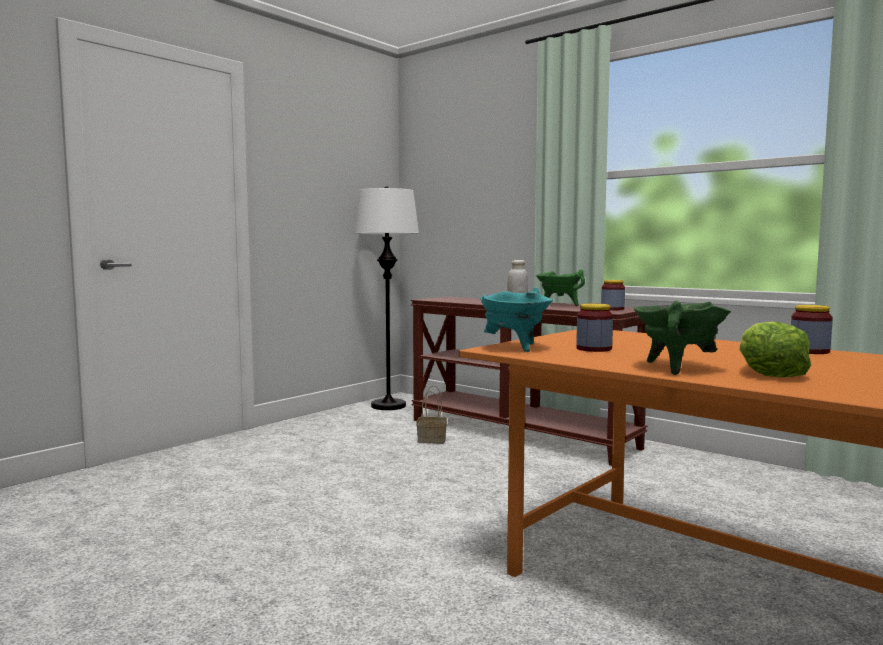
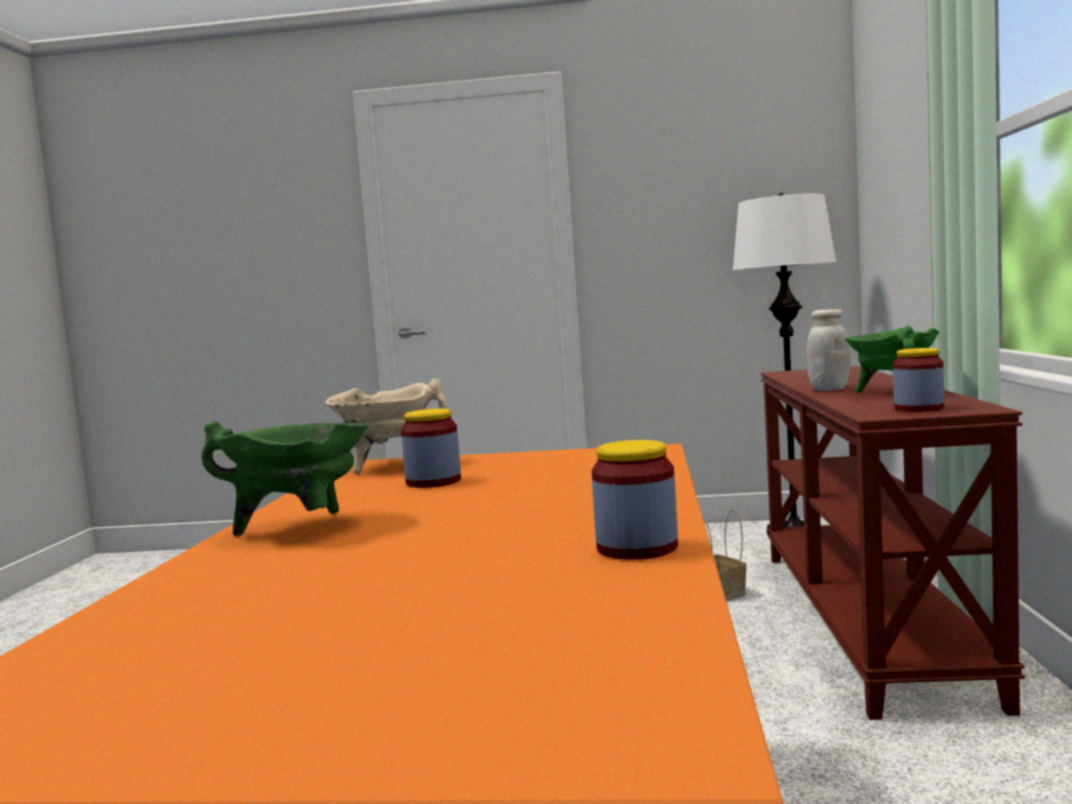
camera: 55 degrees right, 0 degrees up
turquoise cooking pot [480,287,553,352] -> beige cooking pot [325,379,447,474]
lettuce [739,322,811,377] -> none

